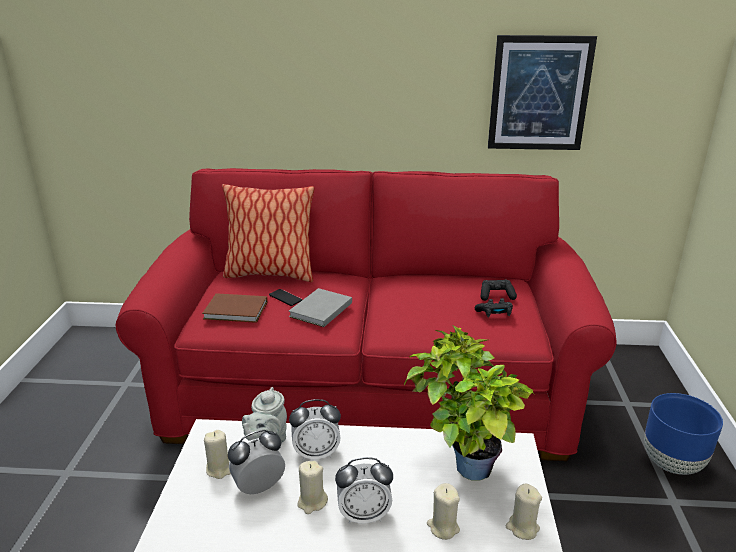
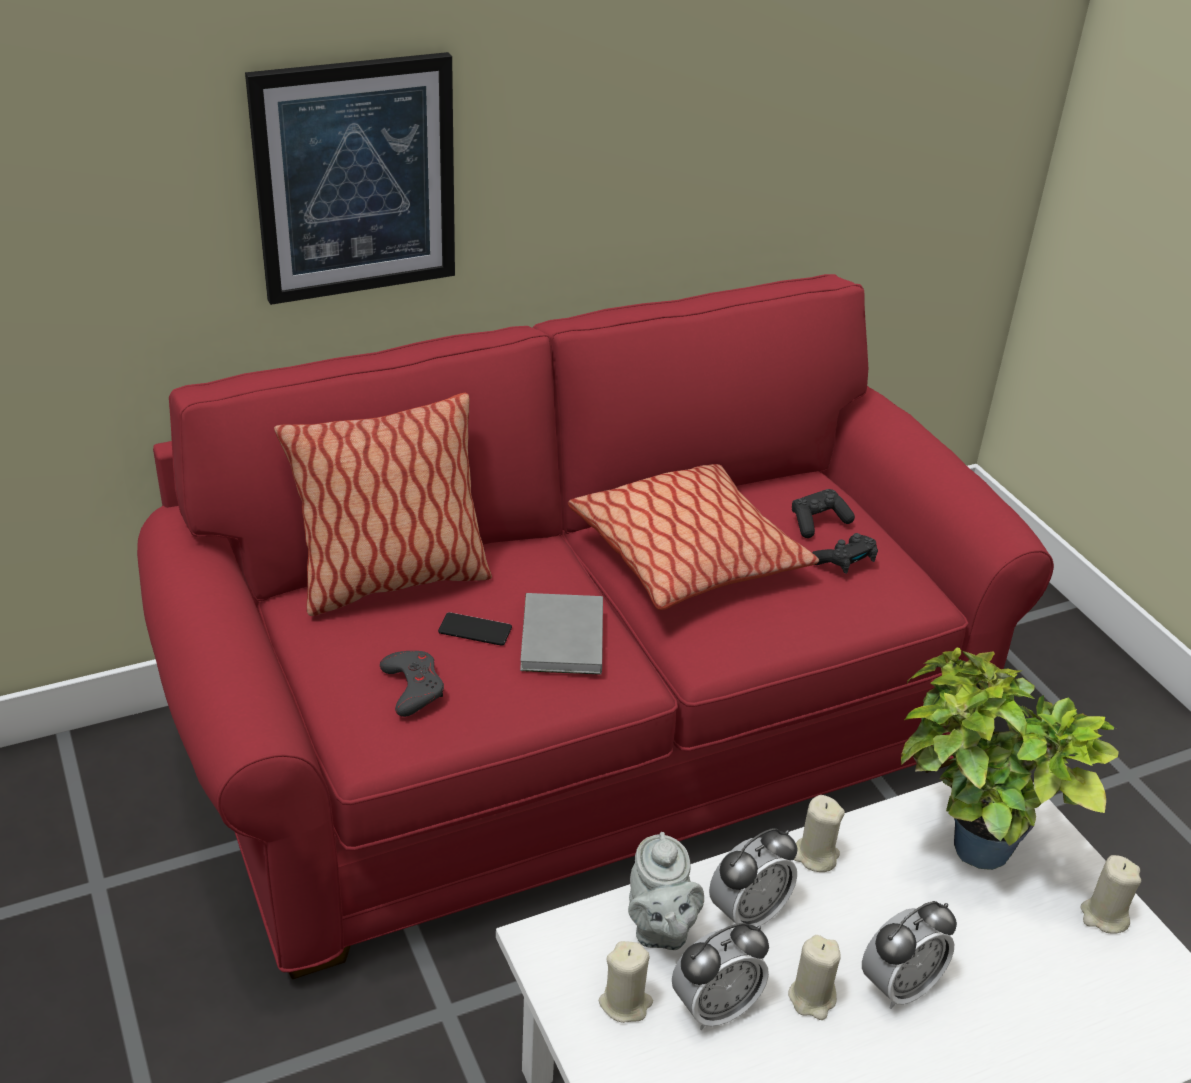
camera: 30 degrees left, 10 degrees up
brown book [202,293,267,323] -> grey game controller [380,651,444,717]
alarm clock [228,430,285,494] -> alarm clock turned 150 degrees counterclockwise [672,923,769,1030]
beige candle [427,483,460,540] -> beige candle moved to [794,795,845,872]
picture [488,35,597,150] -> picture moved to [245,52,455,305]
blue planter [644,393,723,475] -> none
none -> pillow [568,464,819,610]

